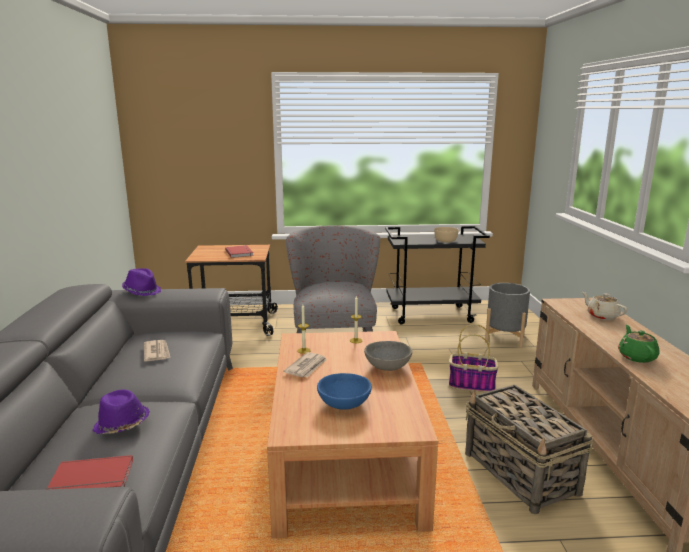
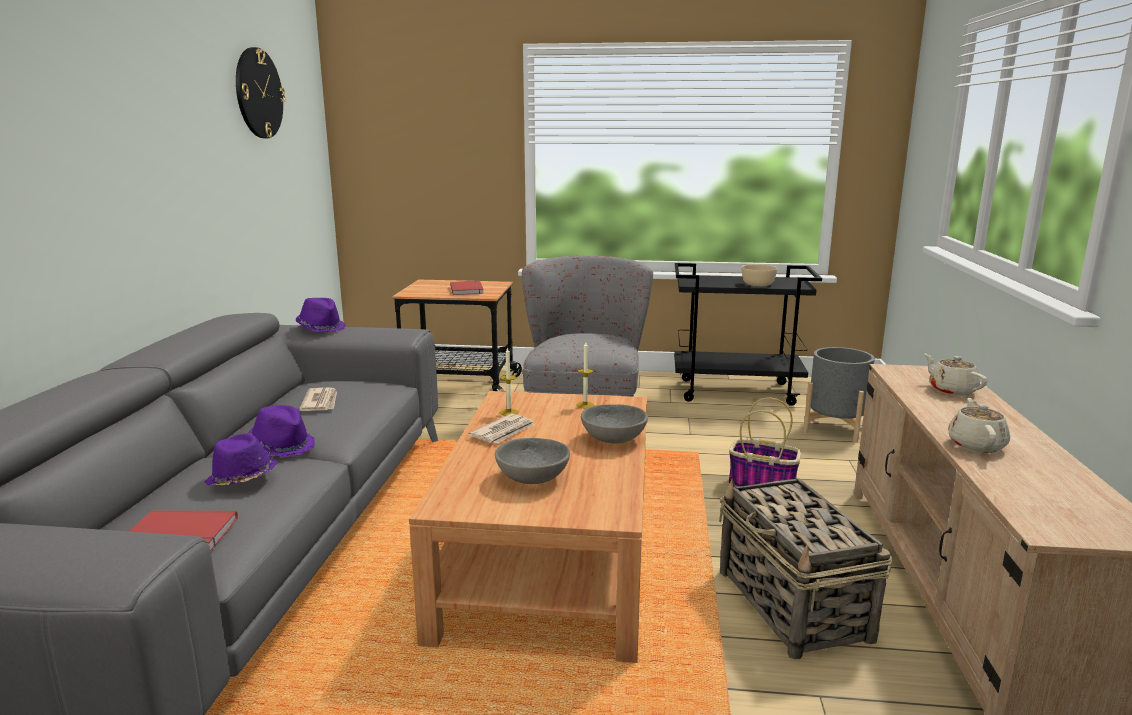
camera: 10 degrees right, 0 degrees up
blue bowl [317,373,372,410] -> grey bowl [495,438,570,484]
green teapot [618,325,660,363] -> beige teapot [948,398,1010,453]
none -> wall clock [236,47,286,138]
none -> purple hat [248,405,315,457]

